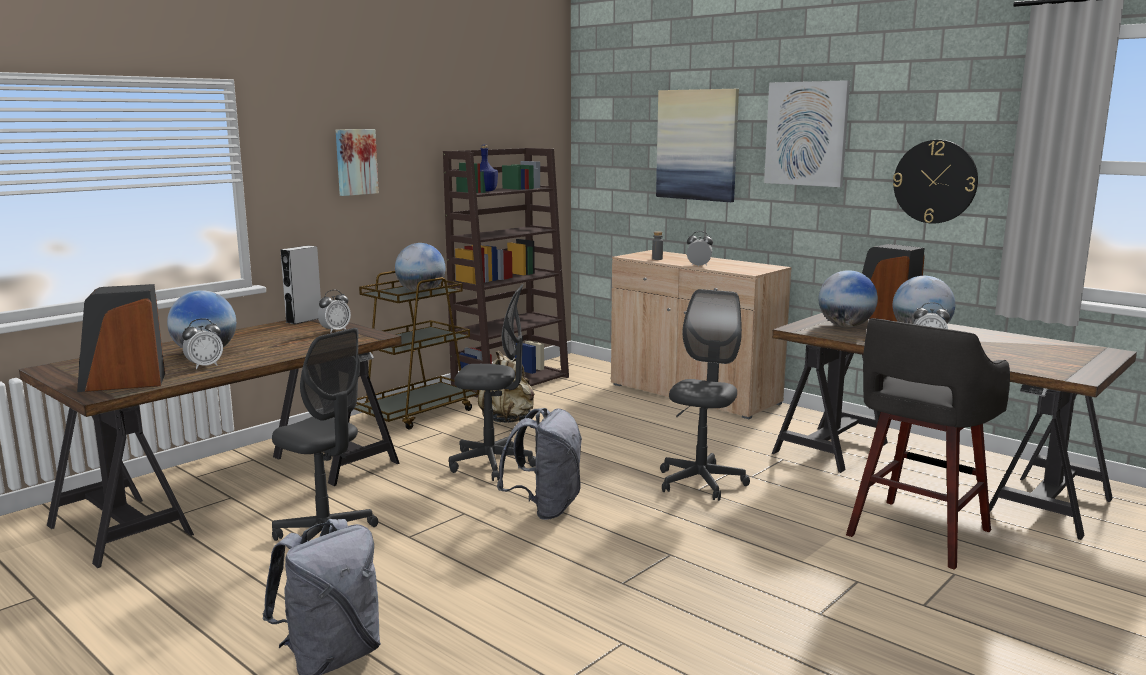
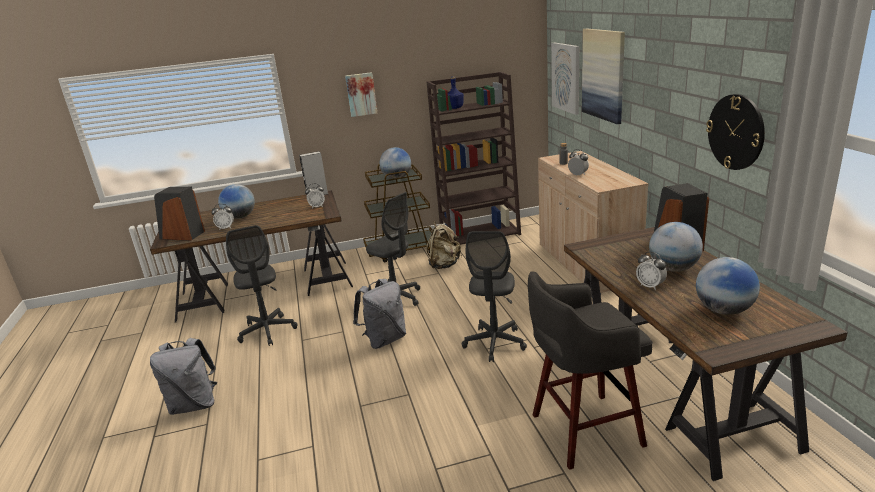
camera: 35 degrees right, 10 degrees up
grey office chair [660,289,750,501] -> grey office chair turned 135 degrees clockwise [462,231,527,362]
picture [764,80,850,187] -> picture moved to [551,42,579,115]
globe [819,270,878,327] -> globe moved to [696,257,760,315]

